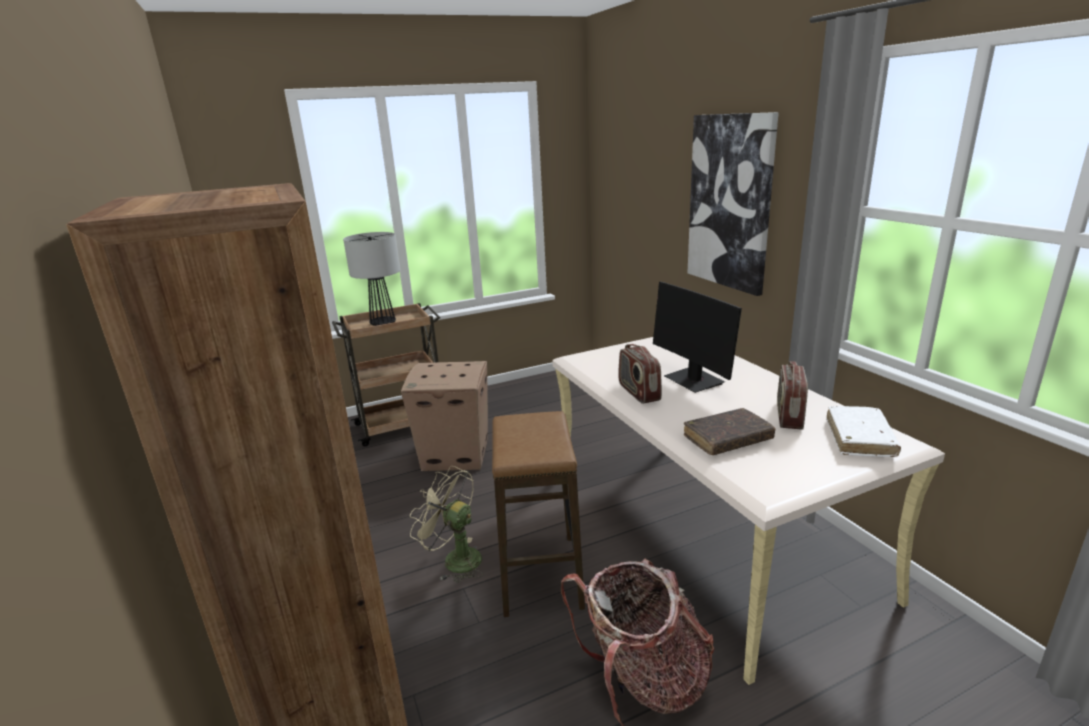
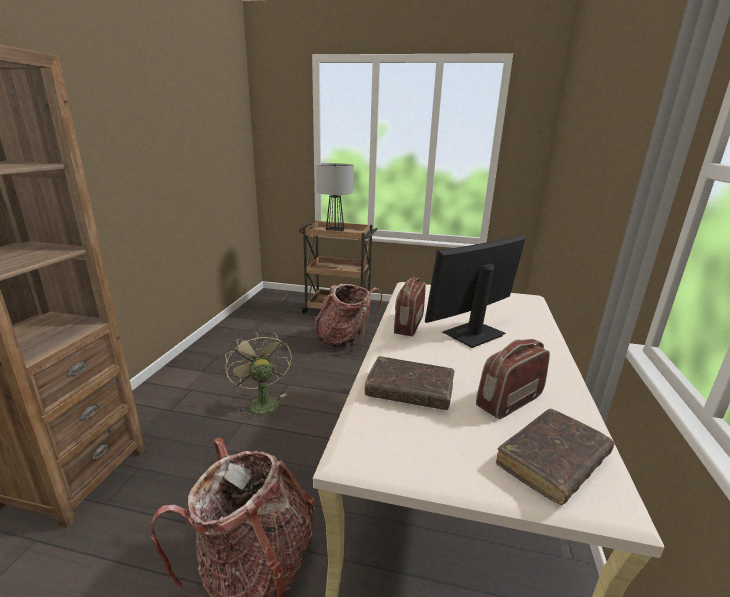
camera: 35 degrees right, 0 degrees up
cardboard box [401,361,488,471] -> backpack [315,283,382,350]
stool [492,411,585,617] -> none
monitor [653,282,742,393] -> monitor turned 45 degrees clockwise [425,234,525,348]
picture [687,112,779,296] -> none
white book [826,406,901,457] -> brown book [496,409,615,505]

